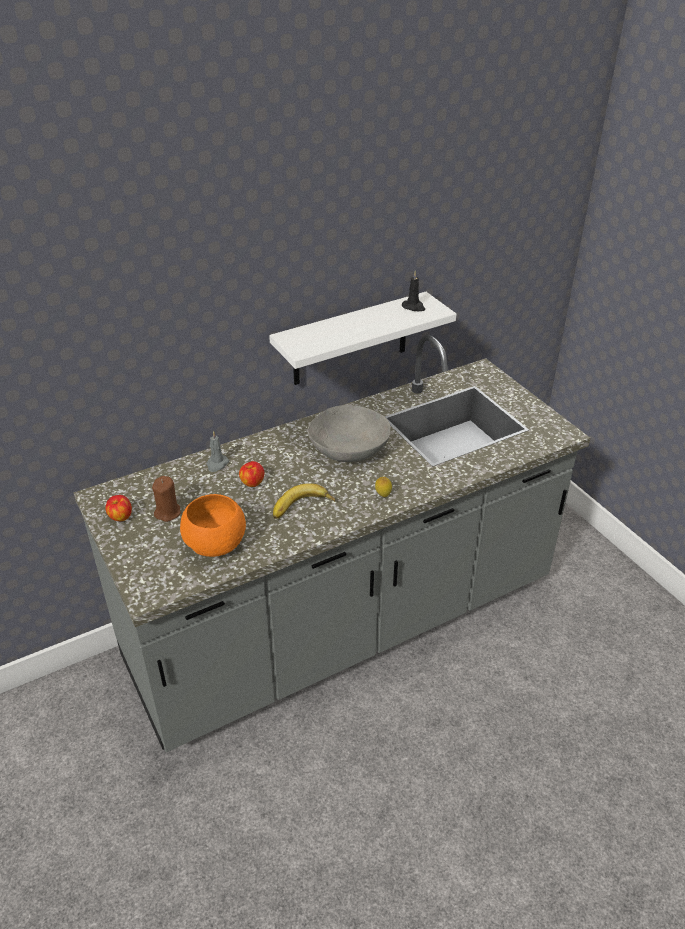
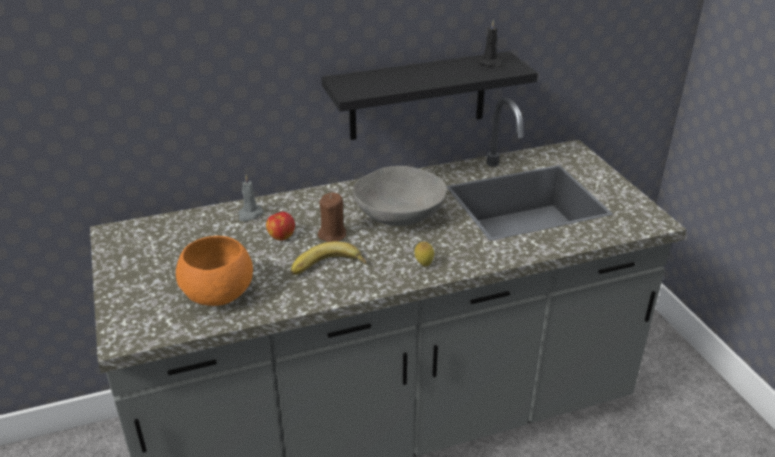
camera: 10 degrees right, 5 degrees down
apple [105,495,132,521] -> none
brown candle [152,476,181,522] -> brown candle moved to [318,192,346,242]
white shelf [269,292,456,385] -> black shelf [322,51,538,140]

